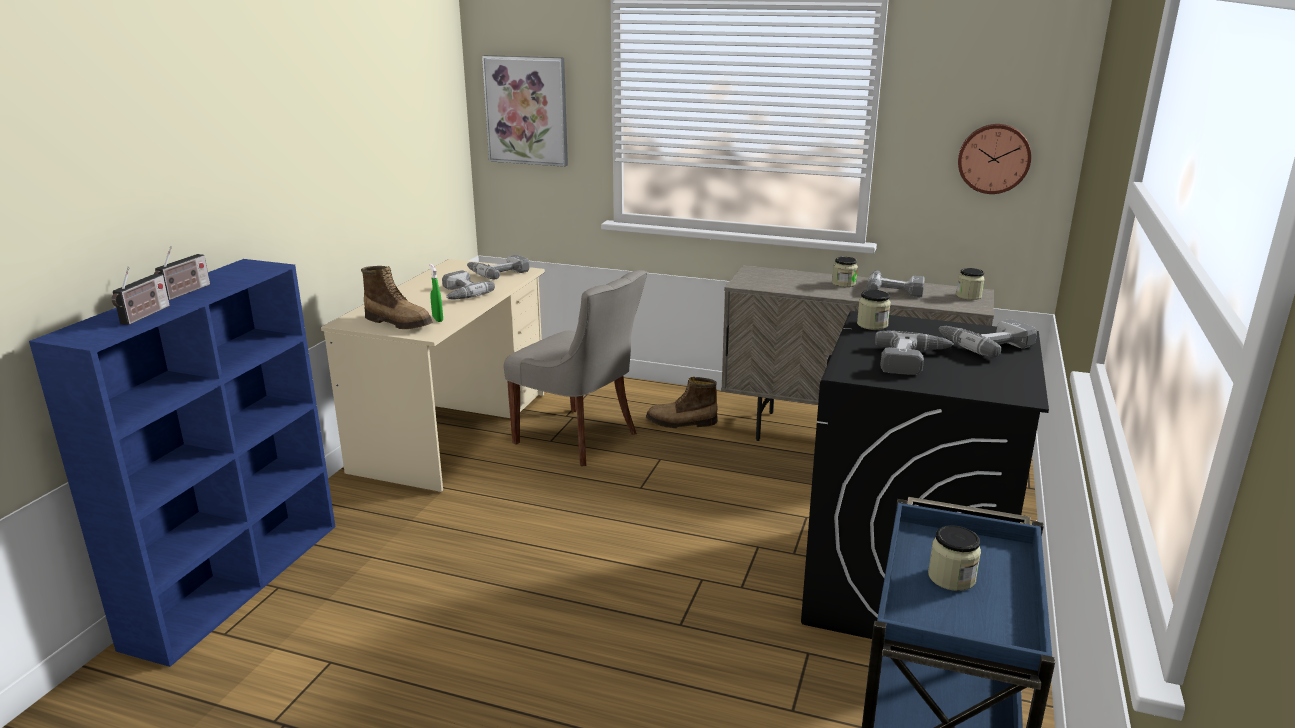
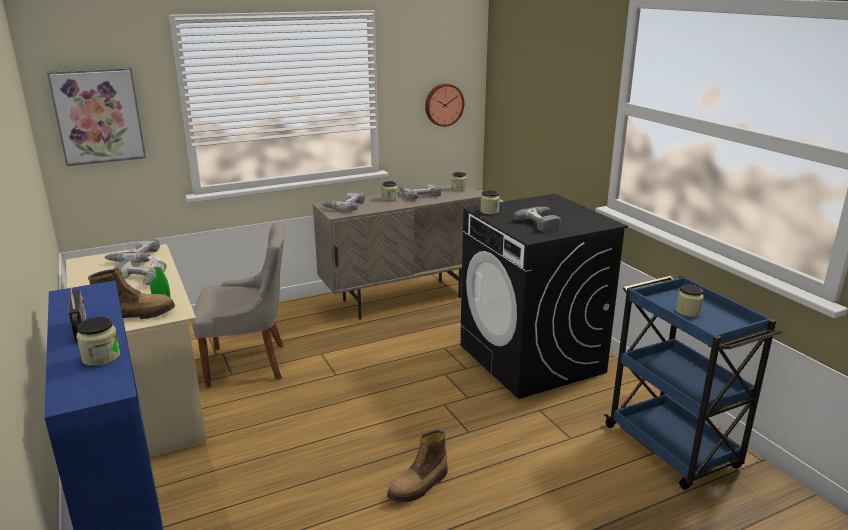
camera: 45 degrees left, 0 degrees up
radio [112,267,170,325] -> jar [76,317,120,366]
boot [646,377,718,428] -> boot moved to [387,429,448,502]
power drill [939,319,1037,358] -> power drill moved to [321,191,365,211]

